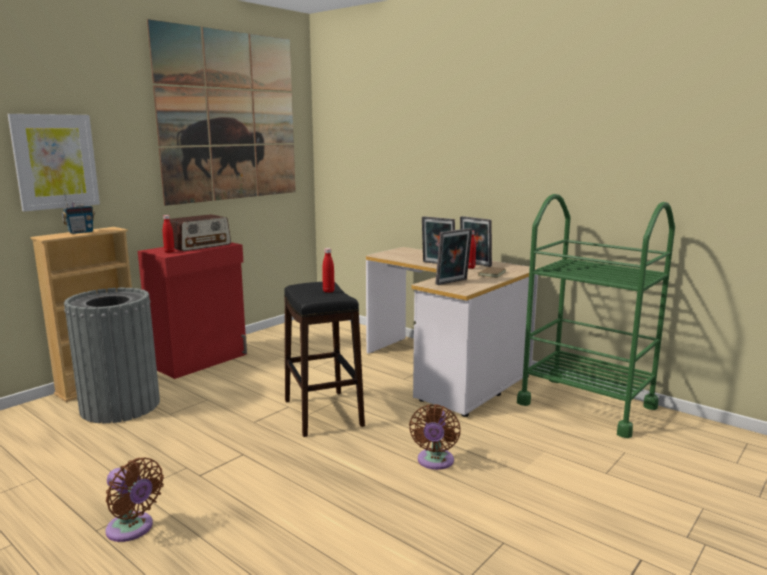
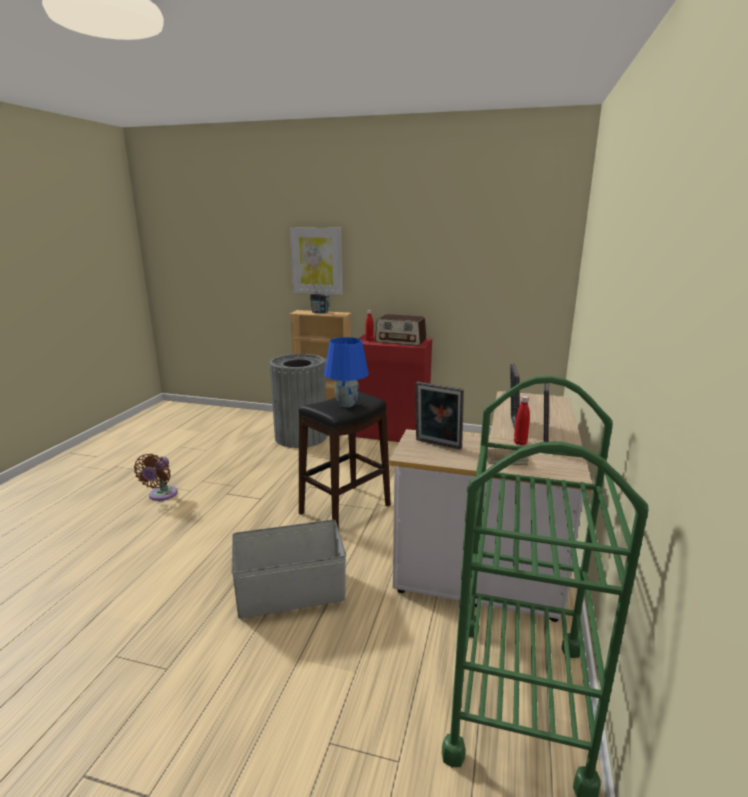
camera: 65 degrees right, 5 degrees up
picture [147,19,296,206] -> none
red bottle [322,248,335,293] -> blue table lamp [324,337,369,408]
brown fan [409,404,461,470] -> grey storage box [232,520,346,618]

